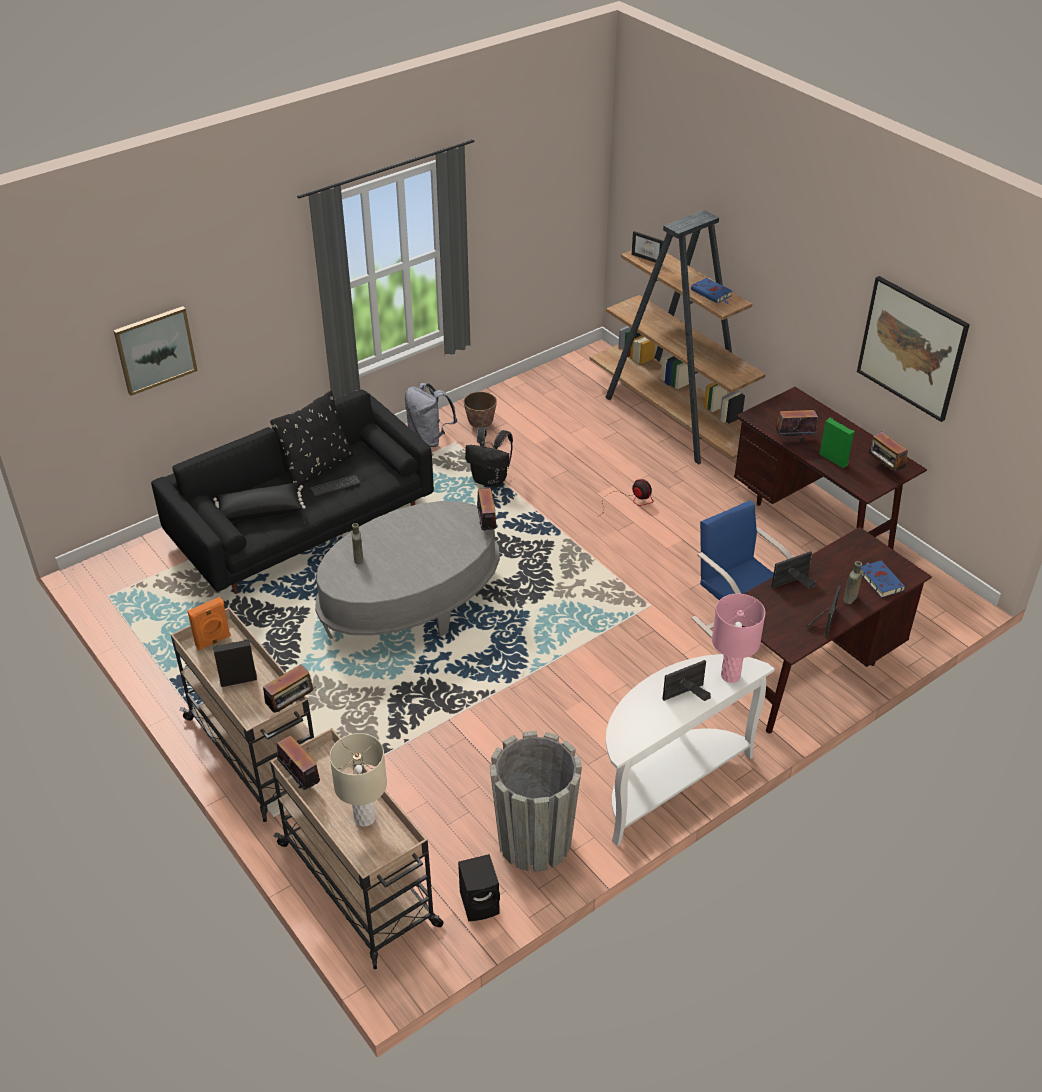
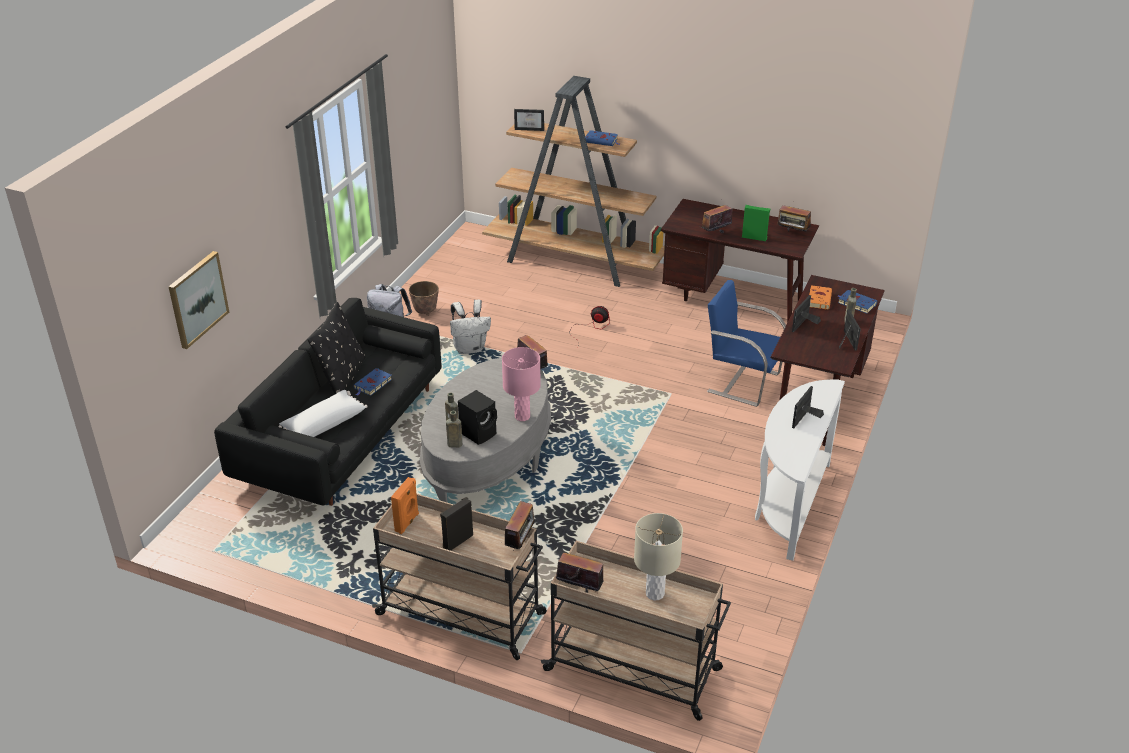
camera: 30 degrees left, 5 degrees down
black pillow [213,483,306,521] -> white pillow [278,390,368,437]
keyboard [310,475,361,498] -> blue book [353,368,392,396]
black speaker [458,854,500,921] -> black speaker moved to [458,390,497,445]
black backpack [465,426,513,487] -> white backpack [450,299,491,354]
grey planter [489,731,582,872] -> none
pink table lamp [712,594,765,683] -> pink table lamp moved to [502,347,541,421]
picture [857,276,970,422] -> none
none -> brown bottle [446,411,462,447]
none -> orange book [809,285,832,309]

